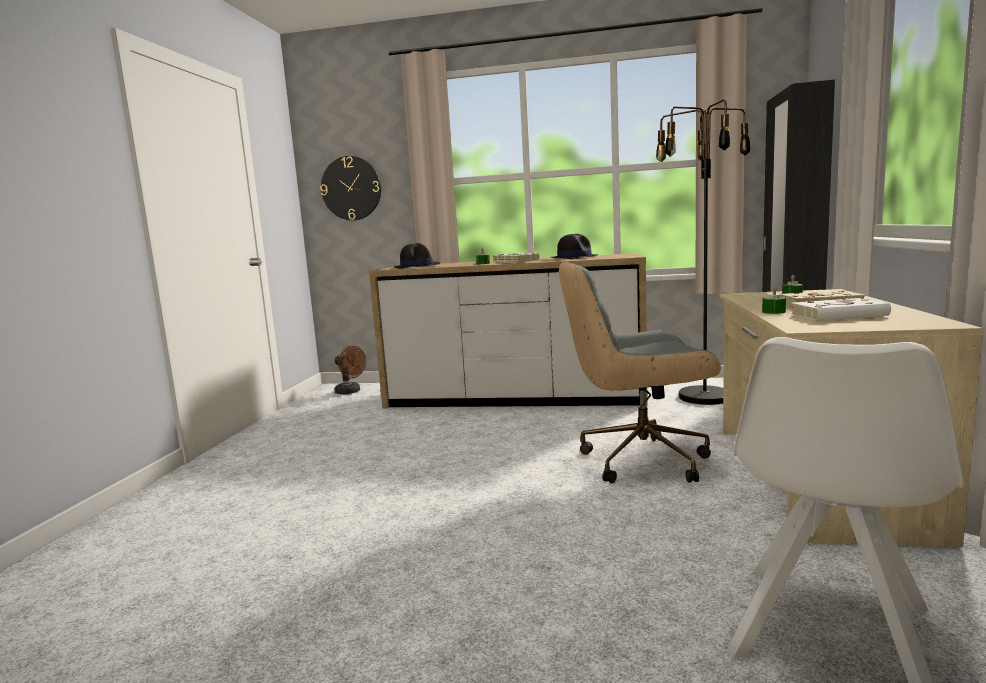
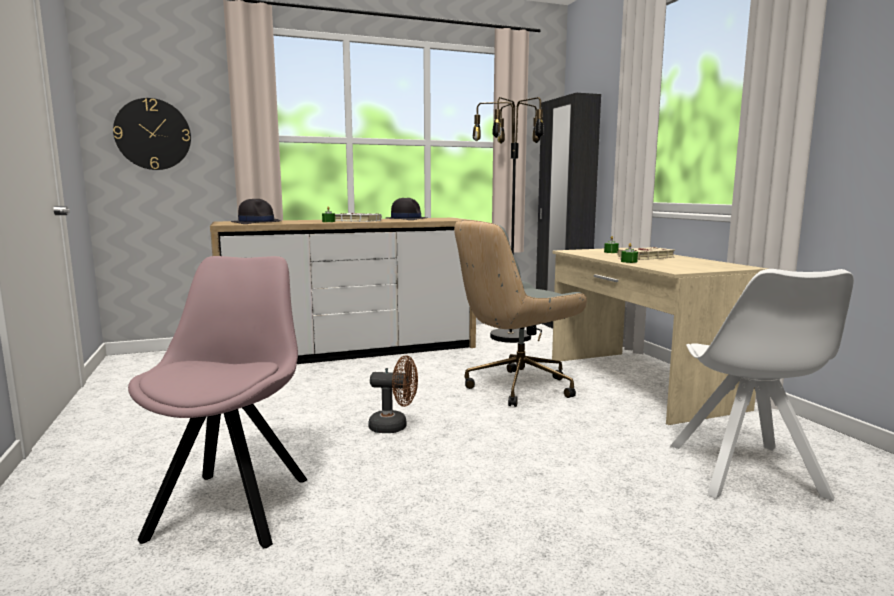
camera: 30 degrees left, 0 degrees up
brown fan [335,346,366,395] -> brown fan moved to [368,355,418,433]
white book [791,298,891,321] -> none
none -> pink chair [128,256,307,548]

